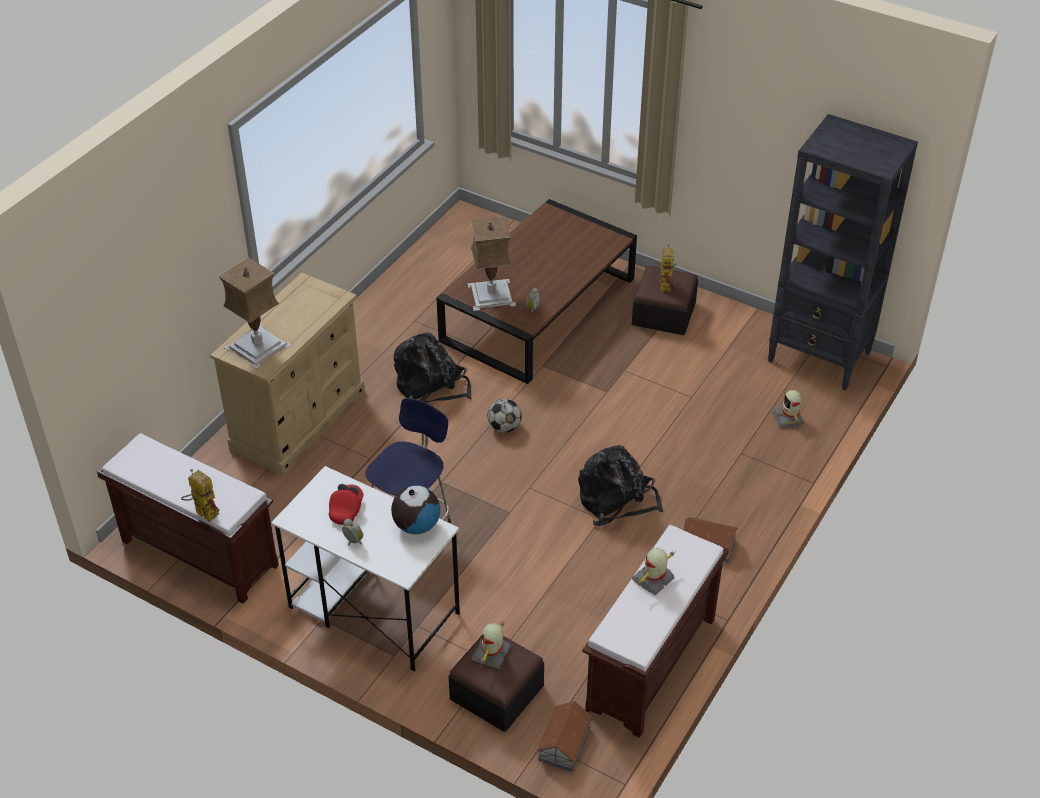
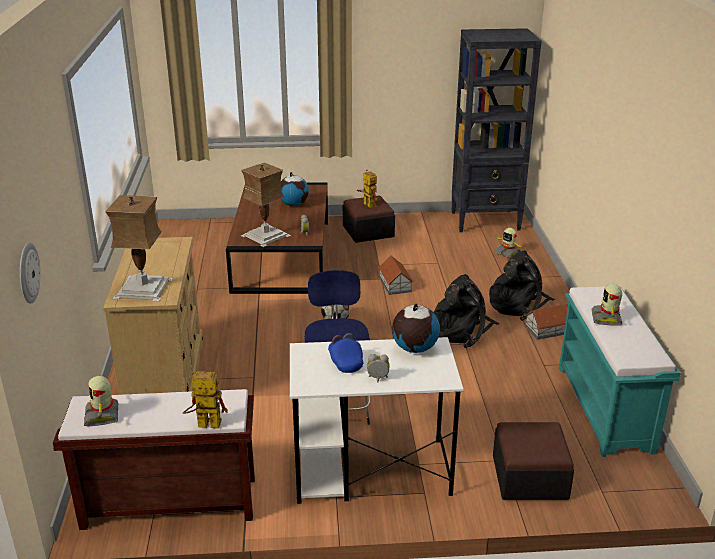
camera: 35 degrees left, 15 degrees down
red cap [329,484,363,525] -> blue cap [328,333,363,373]
black backpack [394,332,471,402] -> black backpack moved to [489,250,555,321]
toy robot [471,620,511,669] -> toy robot moved to [84,376,118,426]
toy house [537,701,593,772] -> toy house moved to [378,255,413,295]
brown bench [582,525,729,738] -> turquoise bench [559,286,681,457]
none -> wall clock [20,242,41,304]
none -> globe [281,172,309,206]

